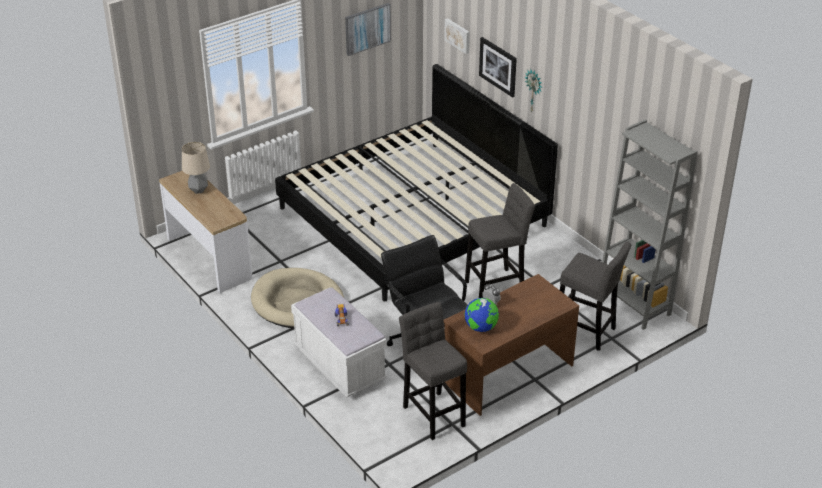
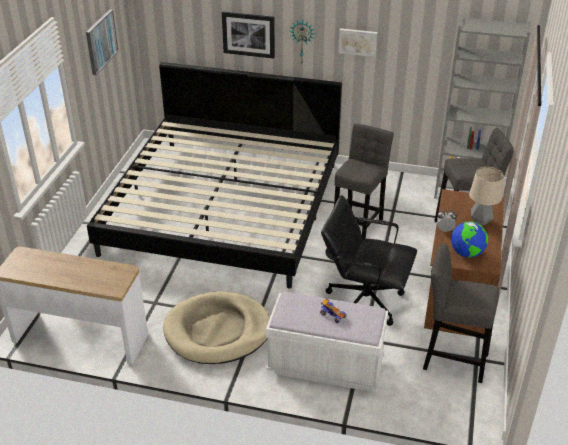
camera: 40 degrees left, 0 degrees up
table lamp [182,142,210,194] -> table lamp moved to [469,167,504,225]
picture [444,18,470,54] -> picture moved to [338,28,378,57]

